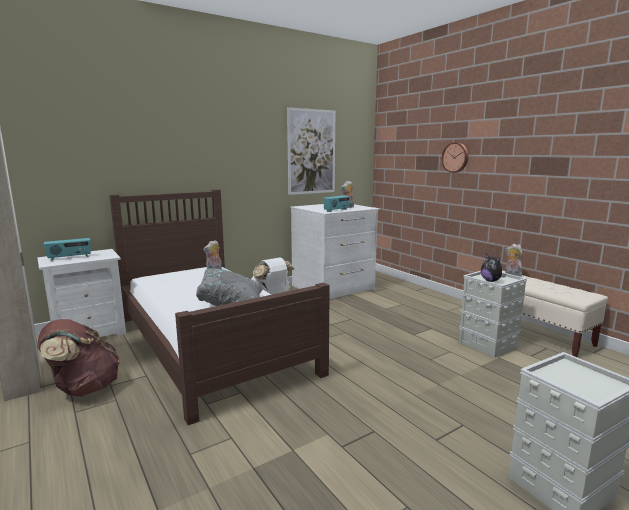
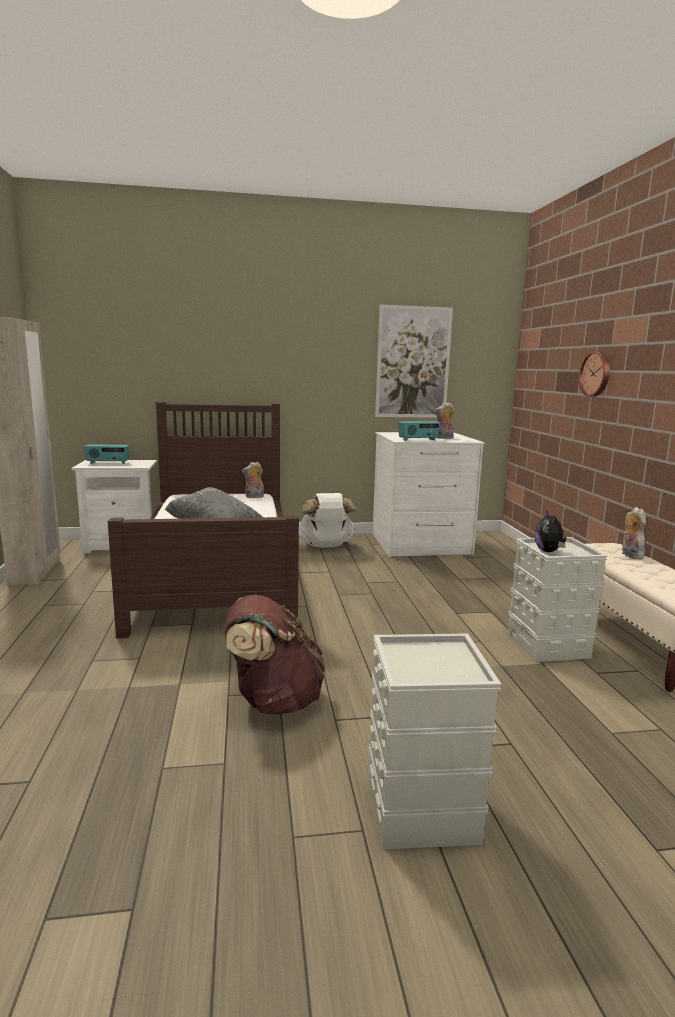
camera: 25 degrees right, 0 degrees up
brown backpack [37,319,120,396] -> brown backpack moved to [224,595,326,715]

